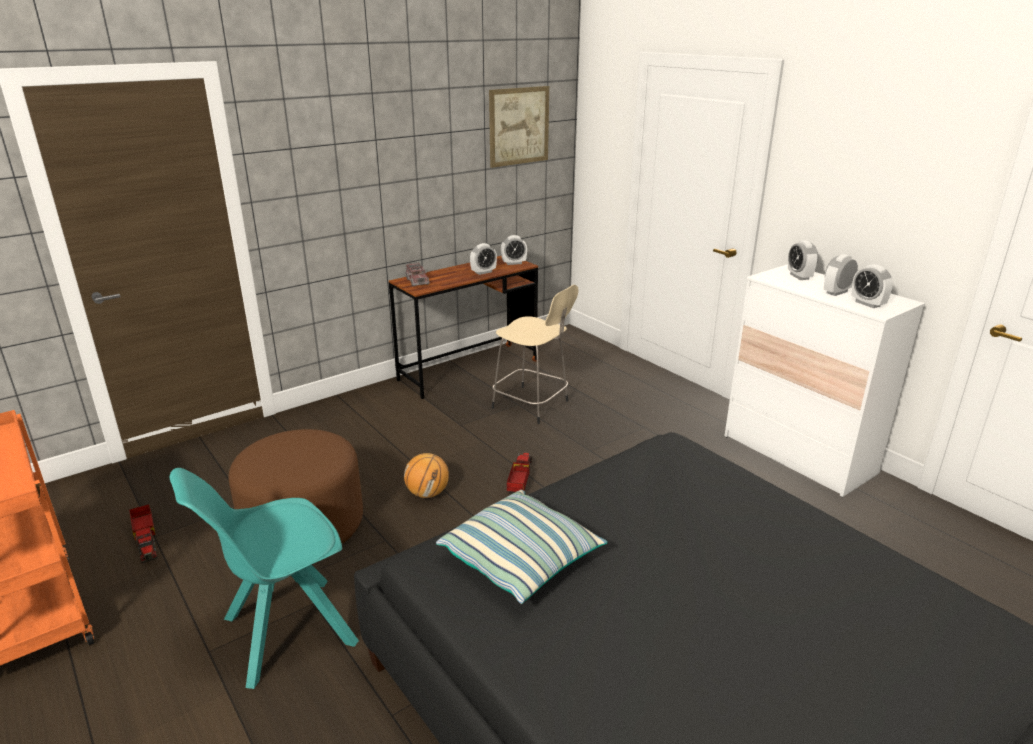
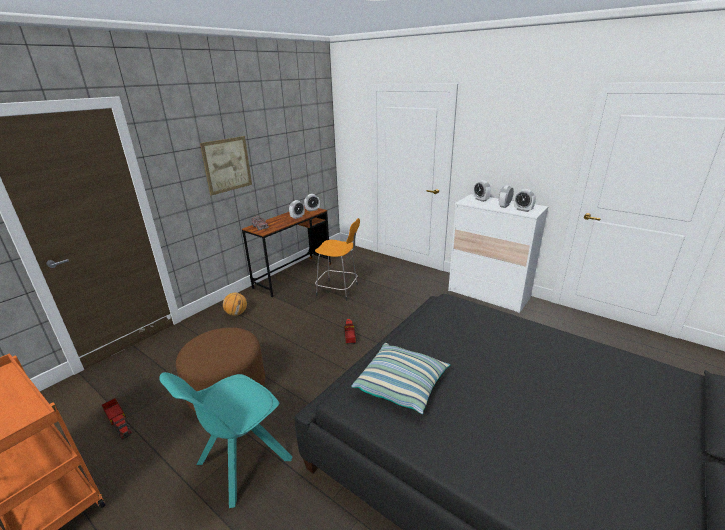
camera: 15 degrees left, 0 degrees up
basketball [404,453,449,498] -> basketball moved to [223,293,247,316]
picture [489,86,549,168] -> picture moved to [200,136,252,196]
beige stool [492,285,578,424] -> orange stool [315,218,360,301]

